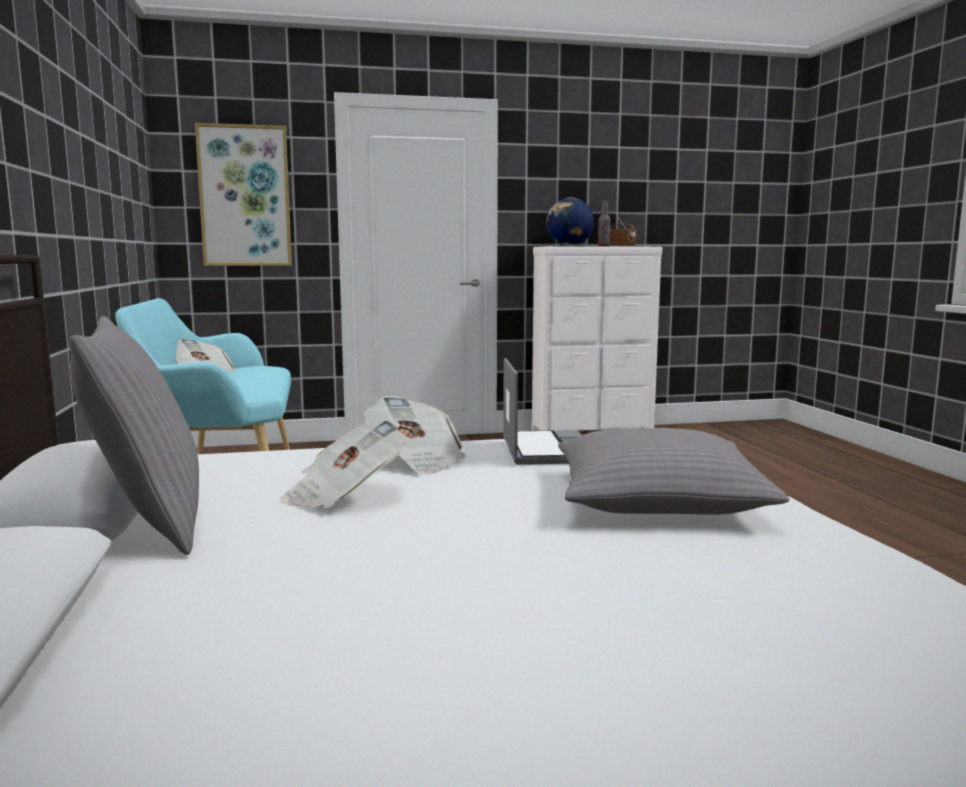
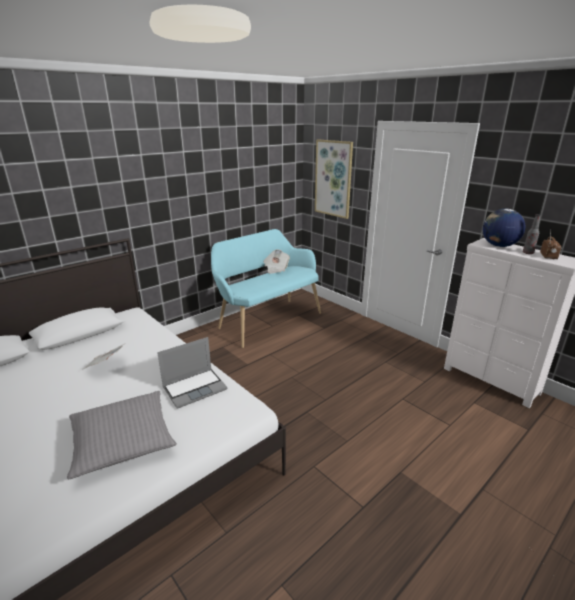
camera: 60 degrees right, 15 degrees up
grey pillow [69,316,199,555] -> none
newspaper [364,396,465,475] -> none

